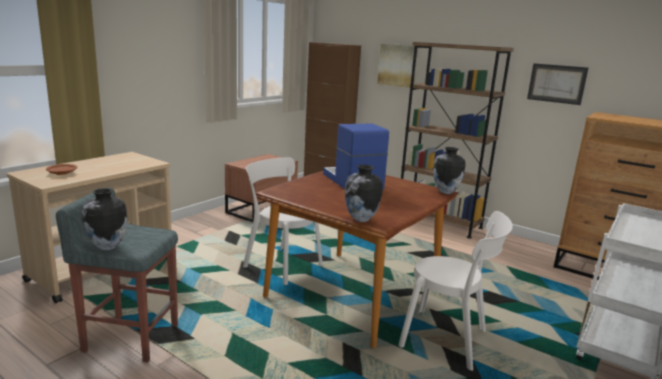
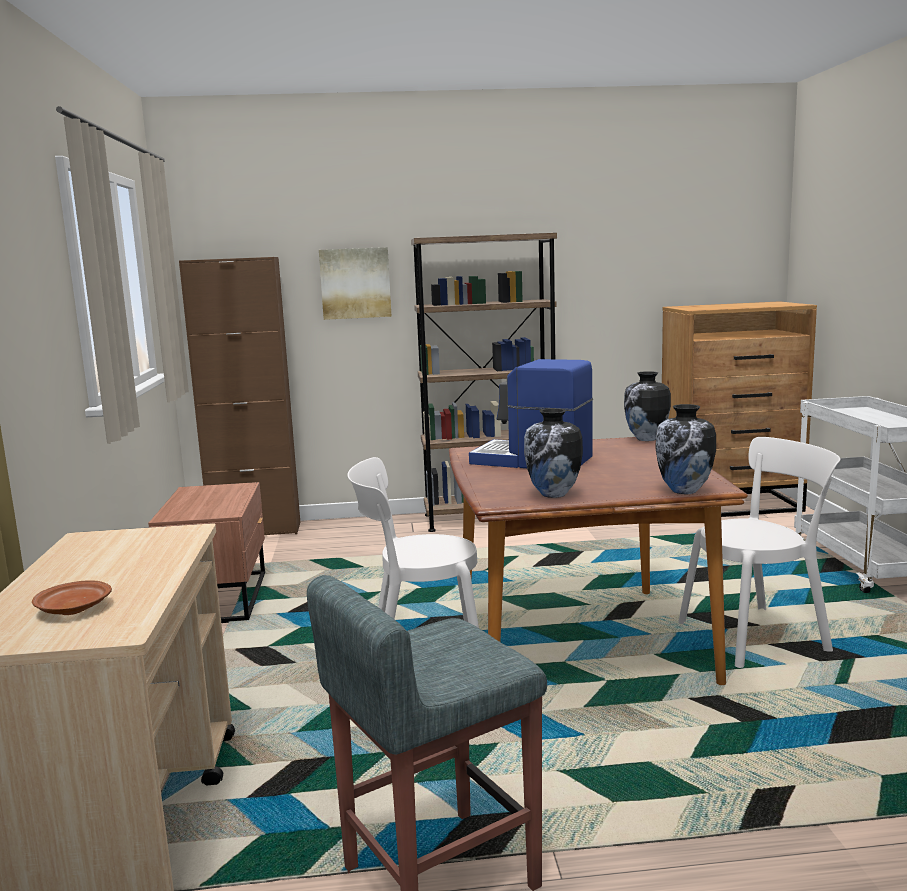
camera: 40 degrees left, 5 degrees down
vase [82,188,127,250] -> vase moved to [524,408,583,498]
picture [527,63,588,105] -> none

